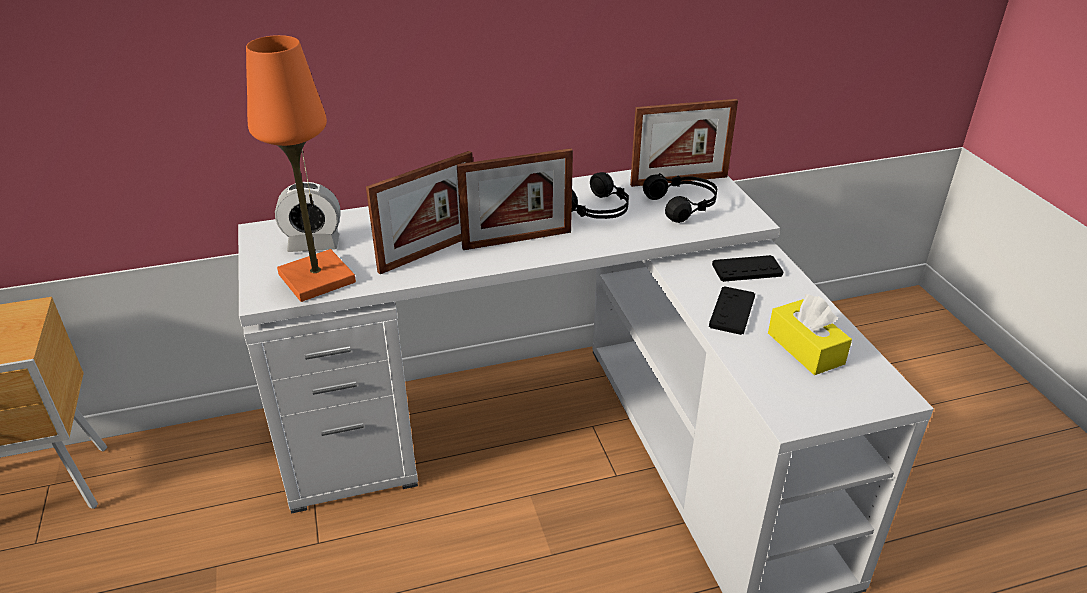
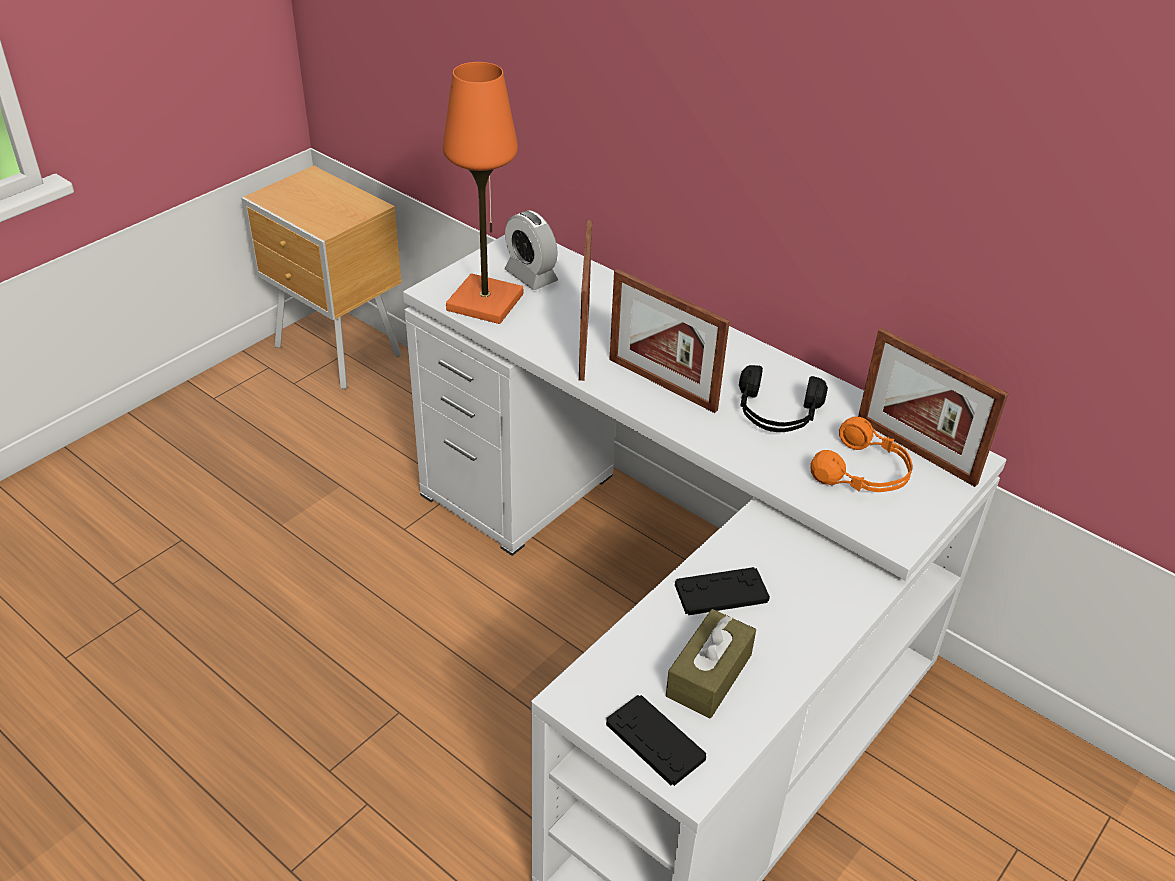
camera: 55 degrees right, 5 degrees up
picture frame [366,151,473,274] -> picture frame turned 105 degrees counterclockwise [579,220,592,381]
black headphones [643,173,717,223] -> orange headphones [810,417,913,492]
black game controller [712,255,783,282] -> black game controller moved to [606,695,706,786]
yellow tissue box [768,294,852,375] -> brown tissue box [666,609,756,718]

